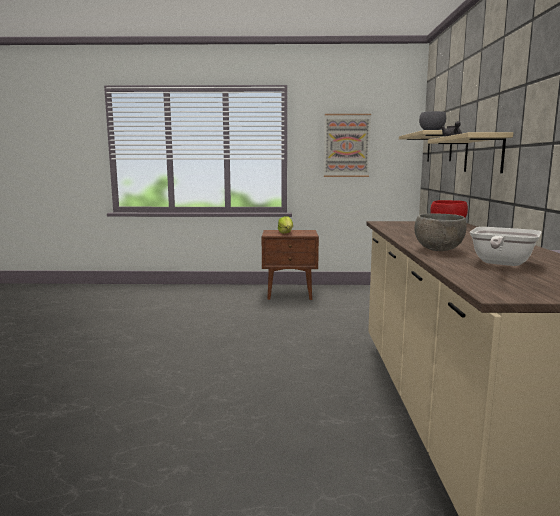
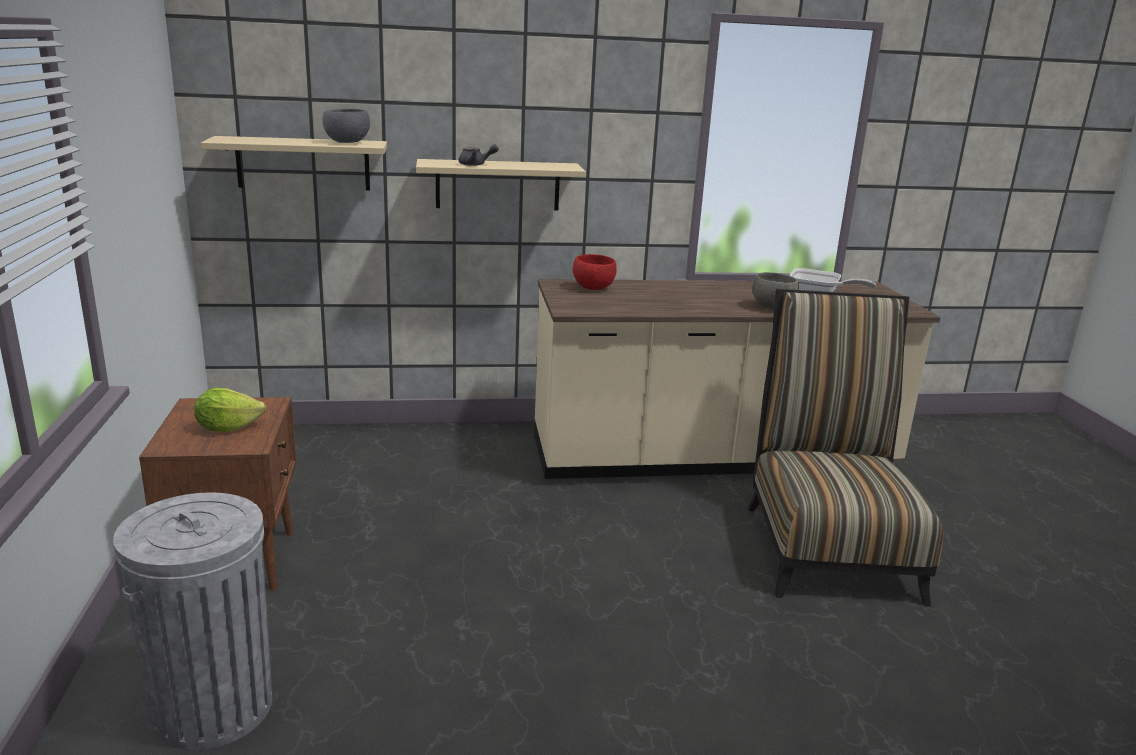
camera: 100 degrees left, 10 degrees up
picture [324,114,371,177] -> none
none -> grey trash can [113,492,273,750]
none -> chair [748,289,943,607]

